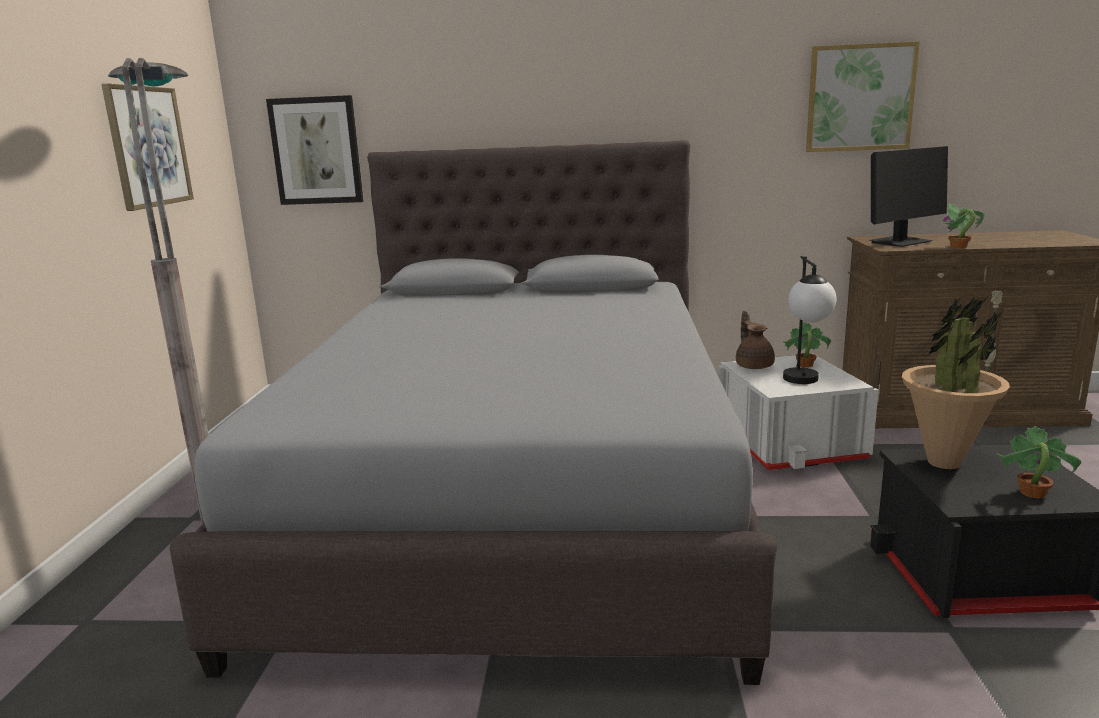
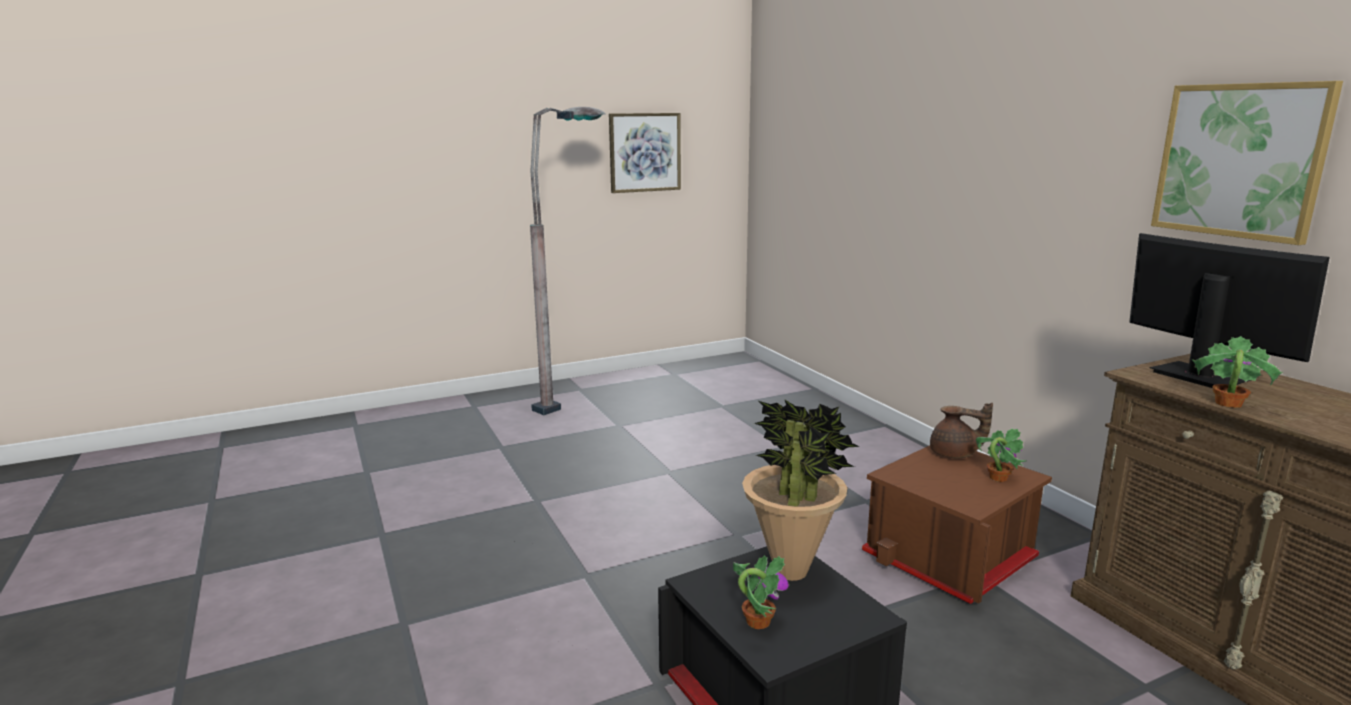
camera: 60 degrees right, 0 degrees up
grey bed [170,140,777,685] -> none
picture [266,95,364,205] -> none
white storage box [718,355,879,470] -> brown storage box [862,445,1052,604]
brown teapot [736,311,775,369] -> brown teapot turned 60 degrees clockwise [930,403,993,459]
table lamp [783,256,837,384] -> none
monitor [869,146,948,247] -> monitor turned 150 degrees counterclockwise [1129,233,1330,388]

